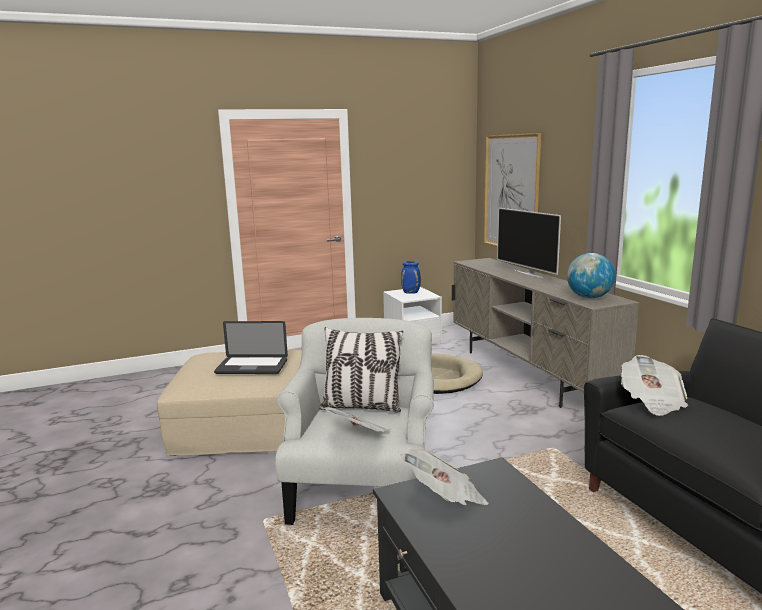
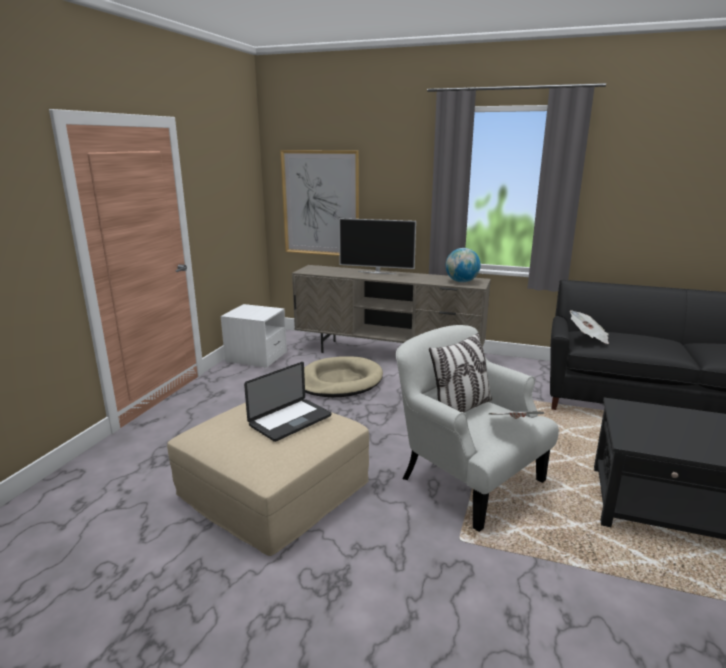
camera: 50 degrees left, 5 degrees up
blue vase [401,261,421,294] -> none
newspaper [401,449,488,505] -> none

